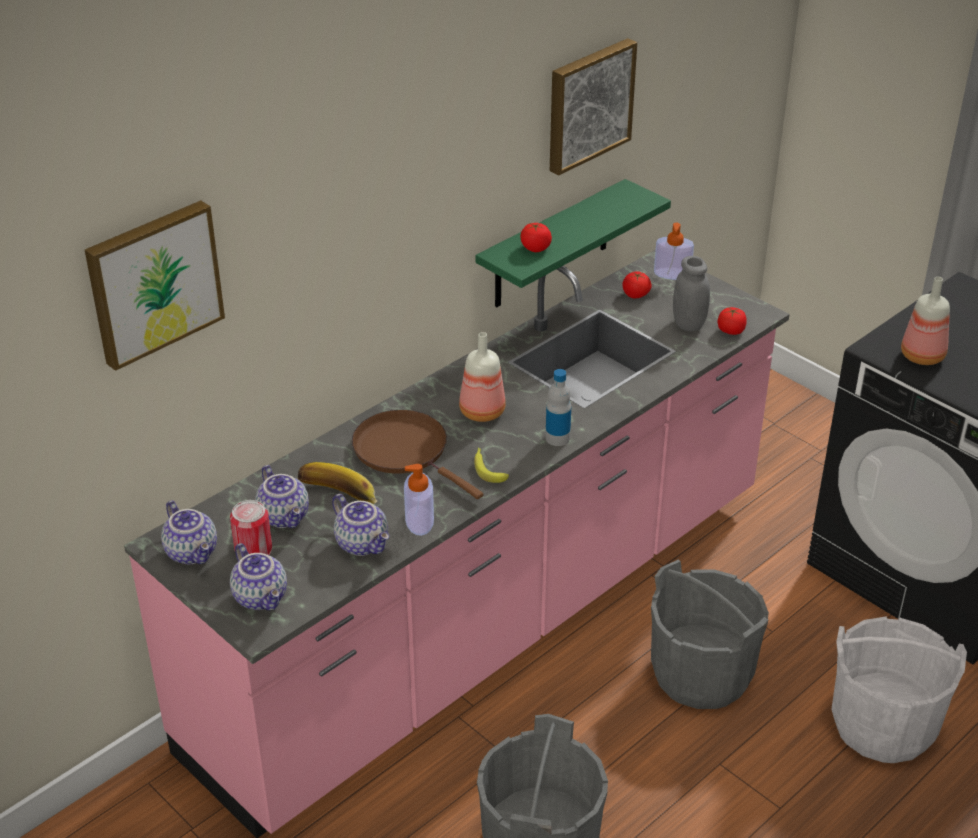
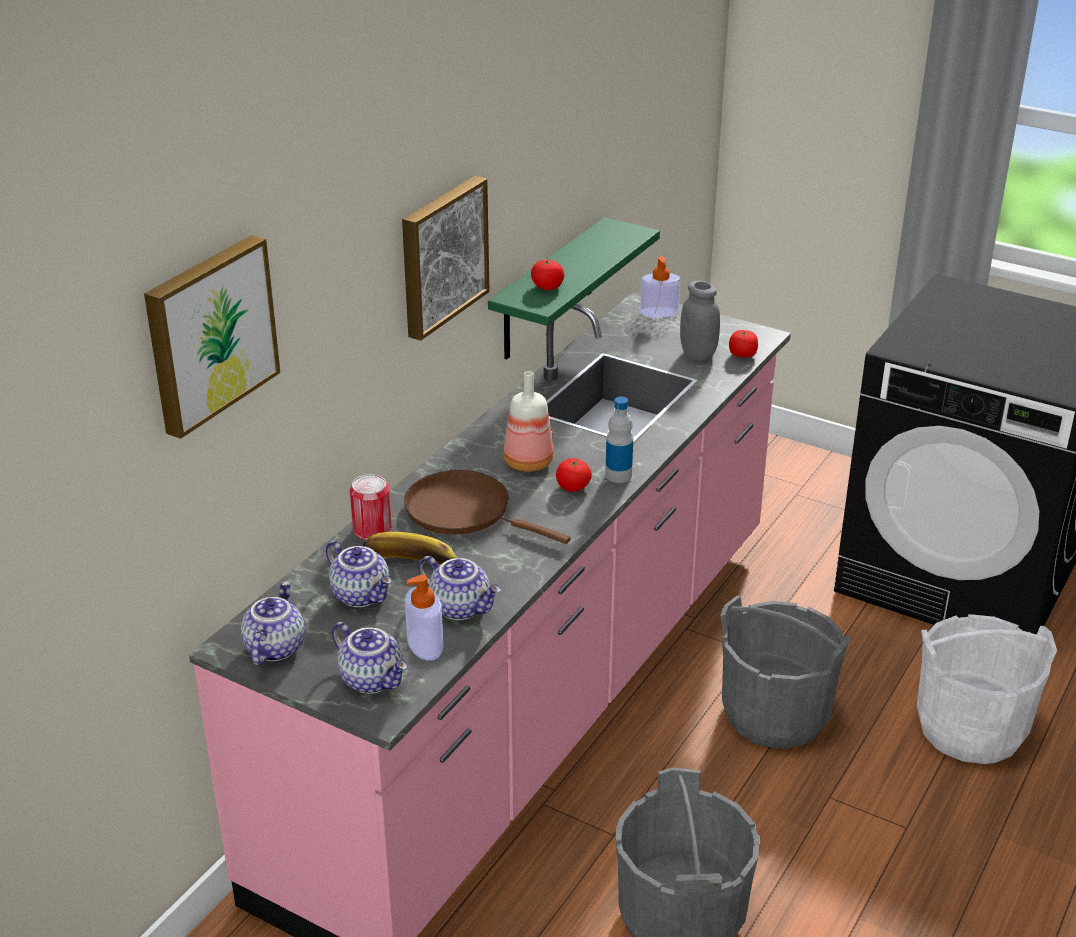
camera: 15 degrees left, 5 degrees down
teapot [161,500,217,564] -> teapot turned 120 degrees counterclockwise [241,581,305,665]
can [230,500,272,555] -> can moved to [350,474,392,540]
soap dispenser [404,464,434,536] -> soap dispenser moved to [405,575,443,660]
banana [474,448,509,483] -> none
picture [550,38,637,175] -> picture moved to [402,176,490,341]
tomato [622,271,652,298] -> tomato moved to [556,458,592,492]
bottle [901,277,950,365] -> none

